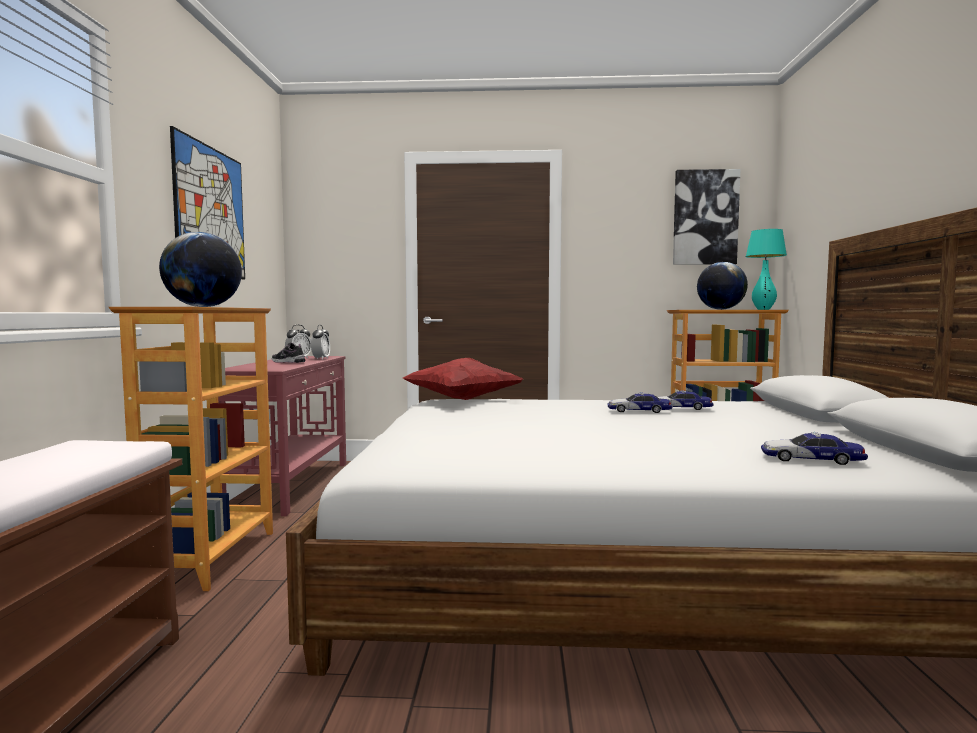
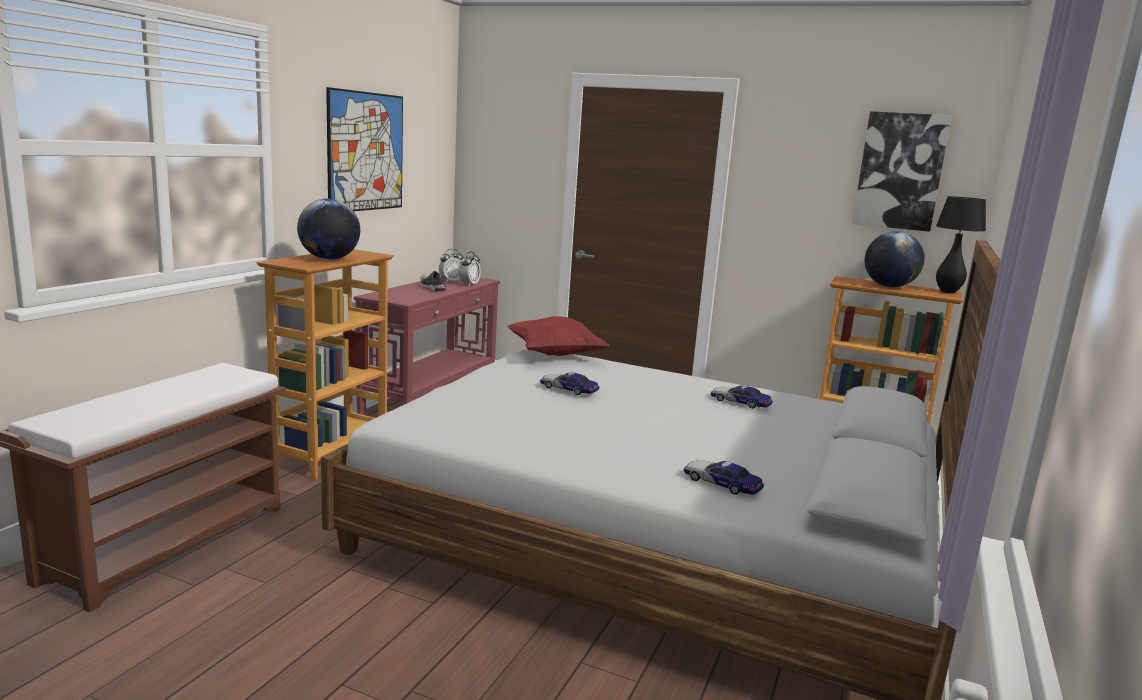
camera: 20 degrees right, 10 degrees up
toy car [607,393,672,413] -> toy car moved to [540,372,600,395]
turquoise table lamp [746,229,787,310] -> black table lamp [936,196,986,294]

